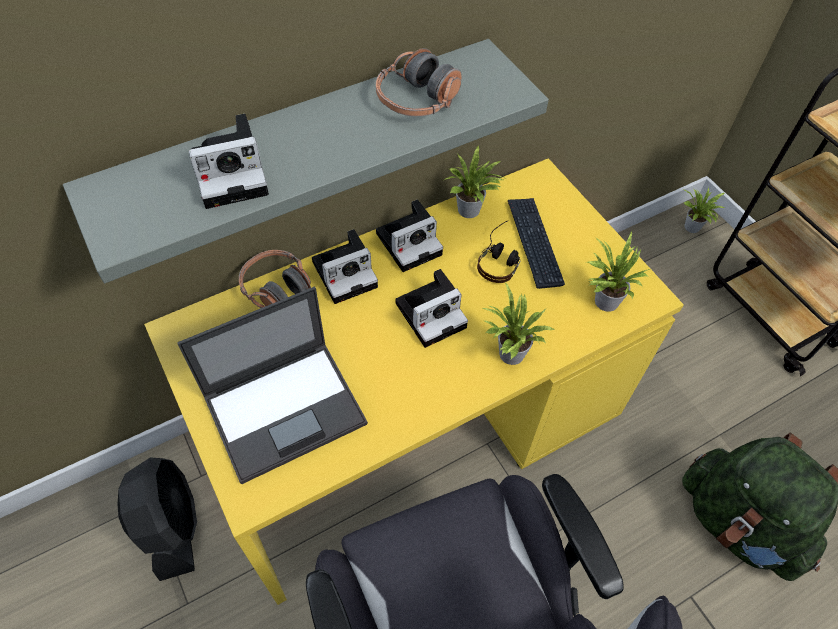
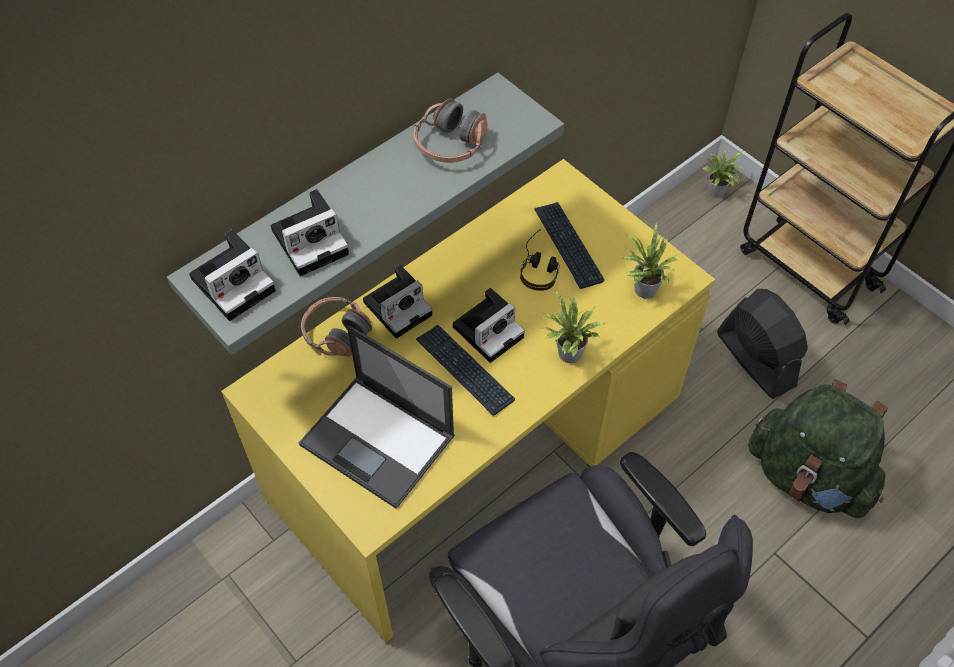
camera: 10 degrees left, 0 degrees up
black fan [118,457,197,581] -> black fan moved to [717,289,808,399]
laptop [177,287,368,484] -> laptop turned 75 degrees clockwise [299,325,455,509]
camera [376,199,443,272] -> camera moved to [189,230,276,321]
potted plant [444,145,507,218] -> none
none -> keyboard [416,325,515,416]

